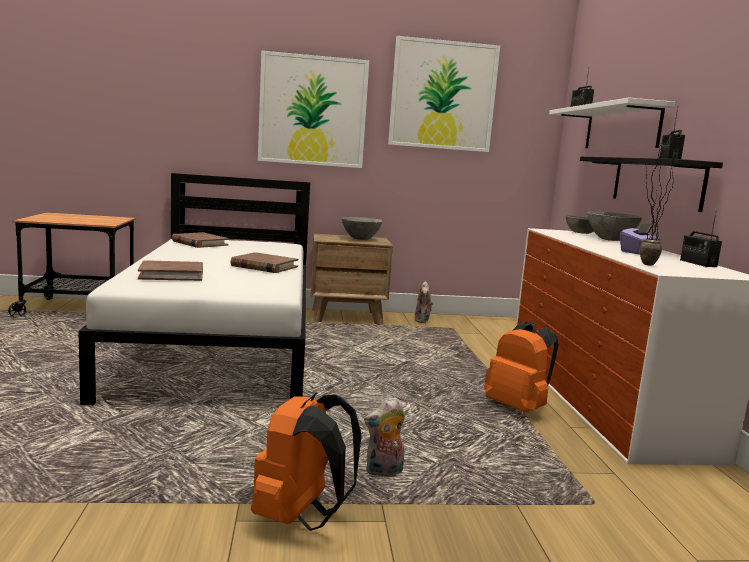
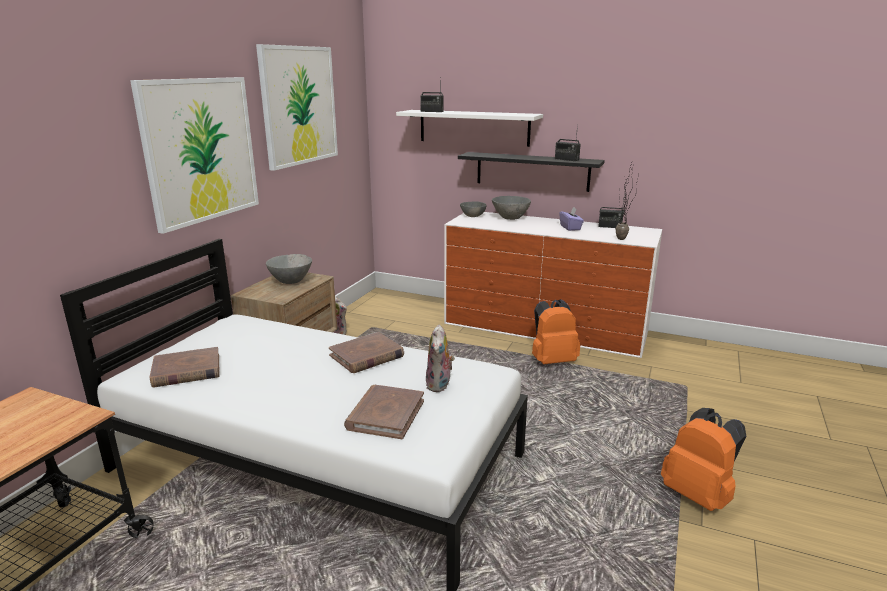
camera: 60 degrees left, 10 degrees up
plush toy [364,398,405,476] -> plush toy moved to [426,325,455,392]

